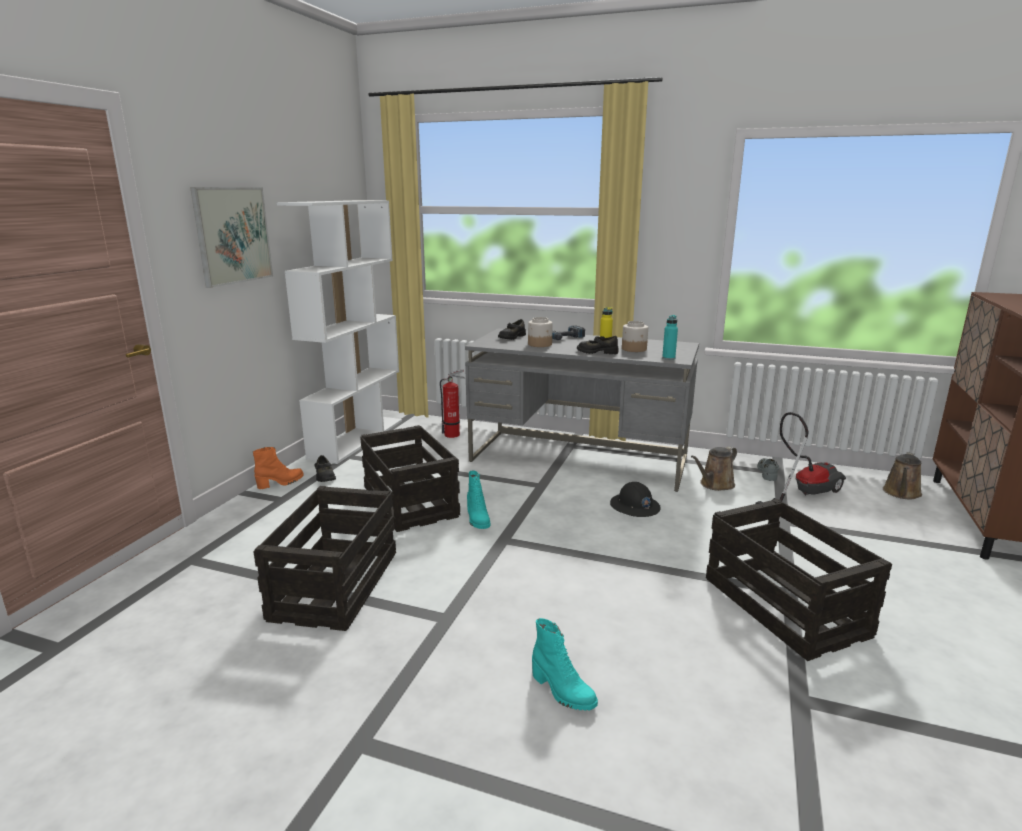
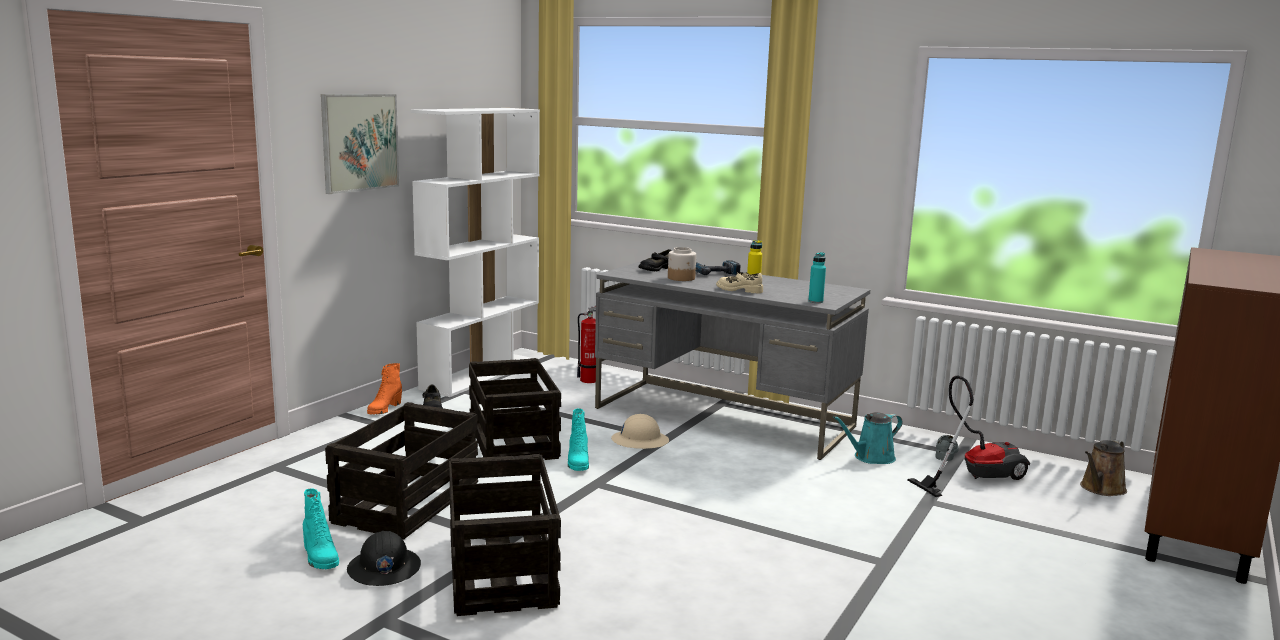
camera: 10 degrees right, 5 degrees down
orange boot [253,447,304,489] -> orange boot turned 135 degrees clockwise [367,363,402,415]
turquoise boot [532,618,598,711] -> turquoise boot moved to [303,488,339,569]
black shoe [577,336,618,354] -> beige shoe [716,272,763,294]
black hard hat [610,482,660,517] -> black hard hat moved to [347,531,421,586]
jar [622,321,648,352] -> none
brown watering can [691,446,737,491] -> turquoise watering can [833,412,903,464]
crate [706,499,892,661] -> crate moved to [449,454,561,616]
none -> beige hard hat [611,414,669,449]

